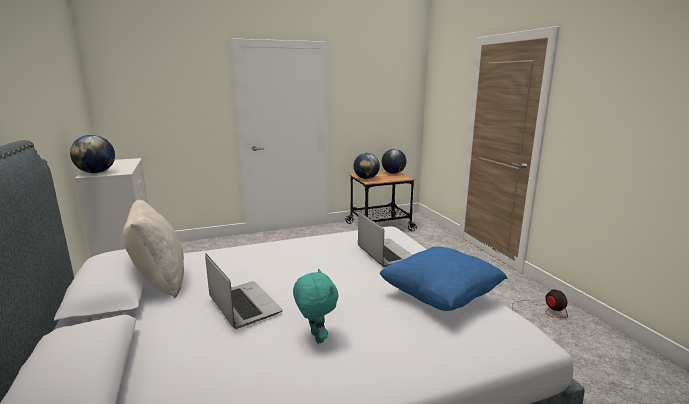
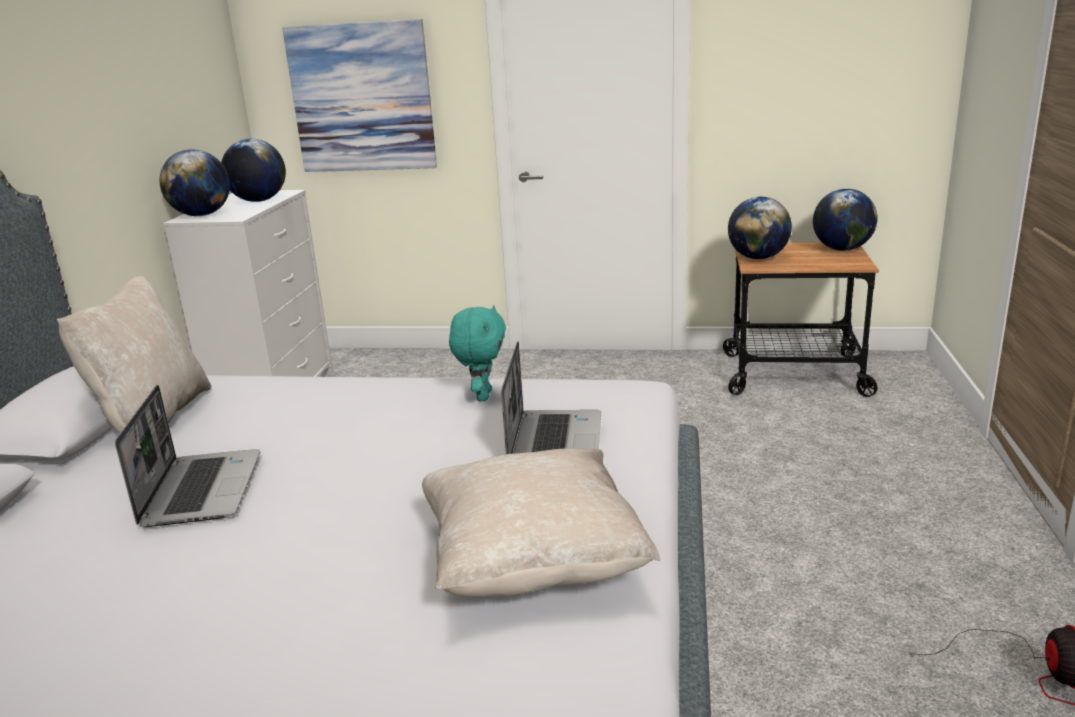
camera: 30 degrees right, 5 degrees up
turquoise plush toy [293,269,338,344] -> turquoise plush toy moved to [449,305,506,401]
blue pillow [380,247,508,311] -> beige pillow [422,448,660,597]
none -> globe [221,139,286,202]
none -> picture [282,19,437,172]

